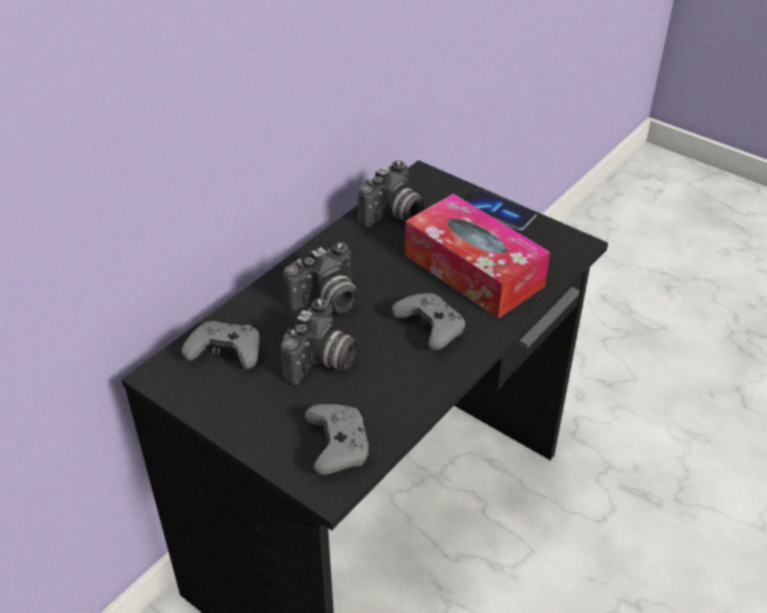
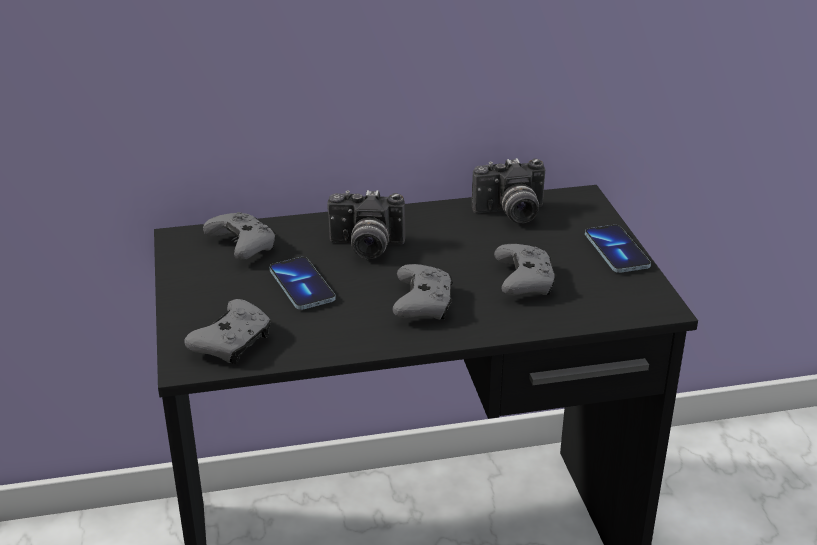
camera: 40 degrees right, 10 degrees down
camera [281,298,357,385] -> phone [269,257,336,310]
tissue box [405,194,550,319] -> grey game controller [494,244,556,296]

